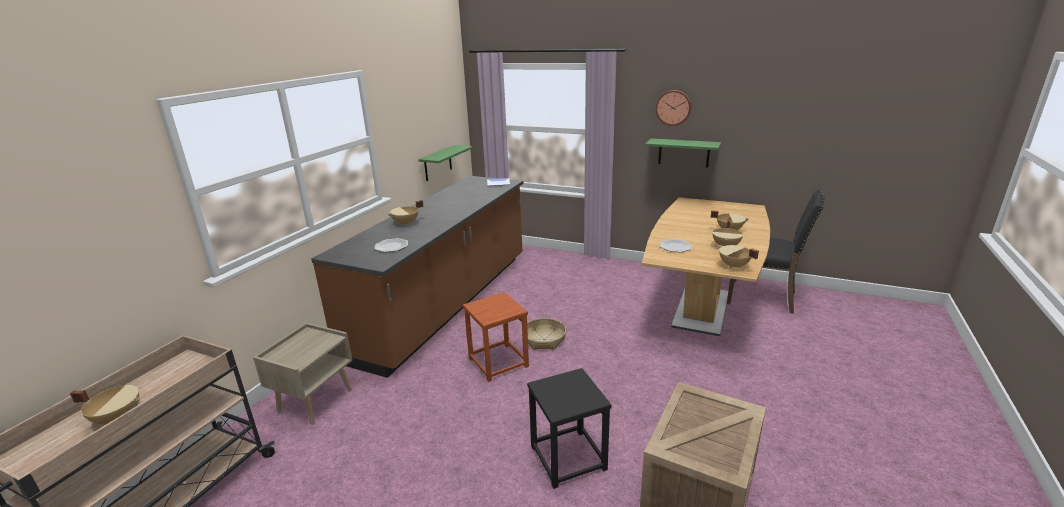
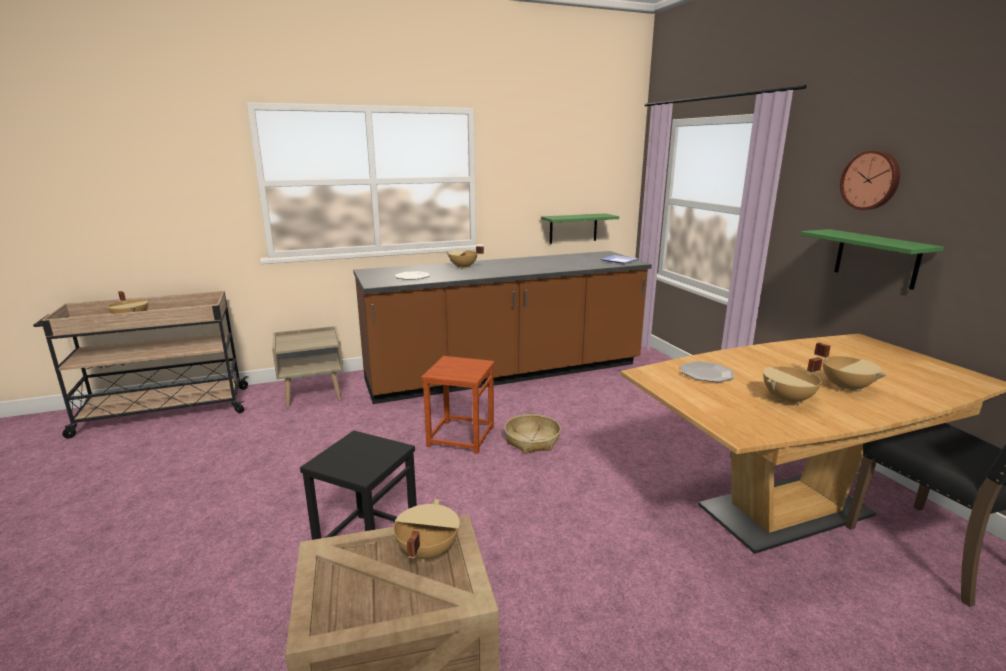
camera: 45 degrees right, 5 degrees down
beige cooking pot [719,245,759,269] -> beige cooking pot moved to [394,499,460,562]

